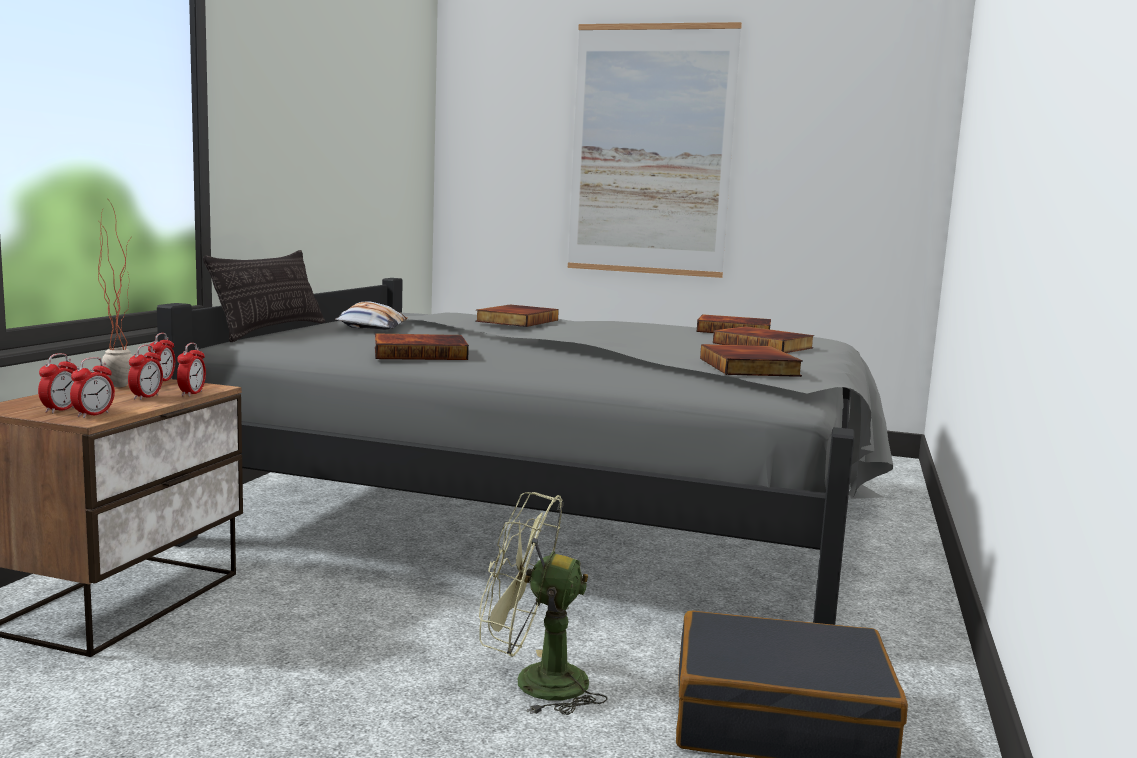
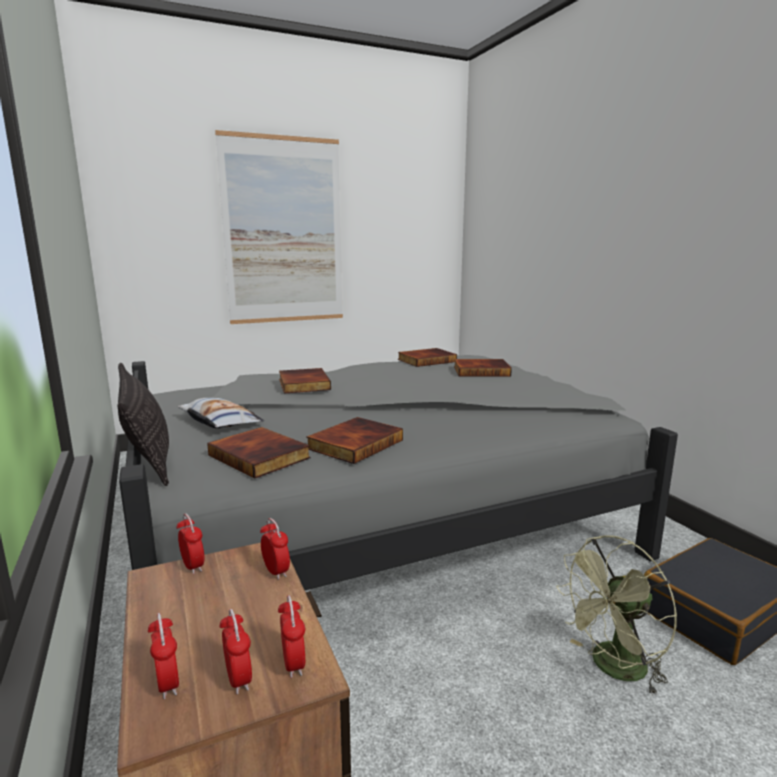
camera: 40 degrees left, 5 degrees up
potted plant [98,201,133,387] -> none
alarm clock [128,345,163,400] -> alarm clock moved to [148,613,179,699]
book [700,344,803,377] -> book moved to [207,427,311,478]

